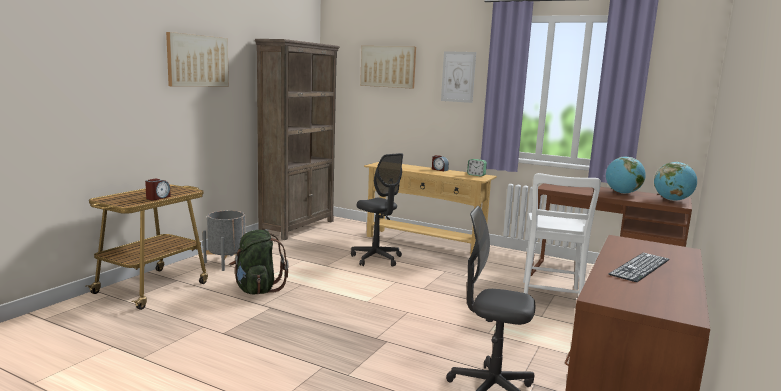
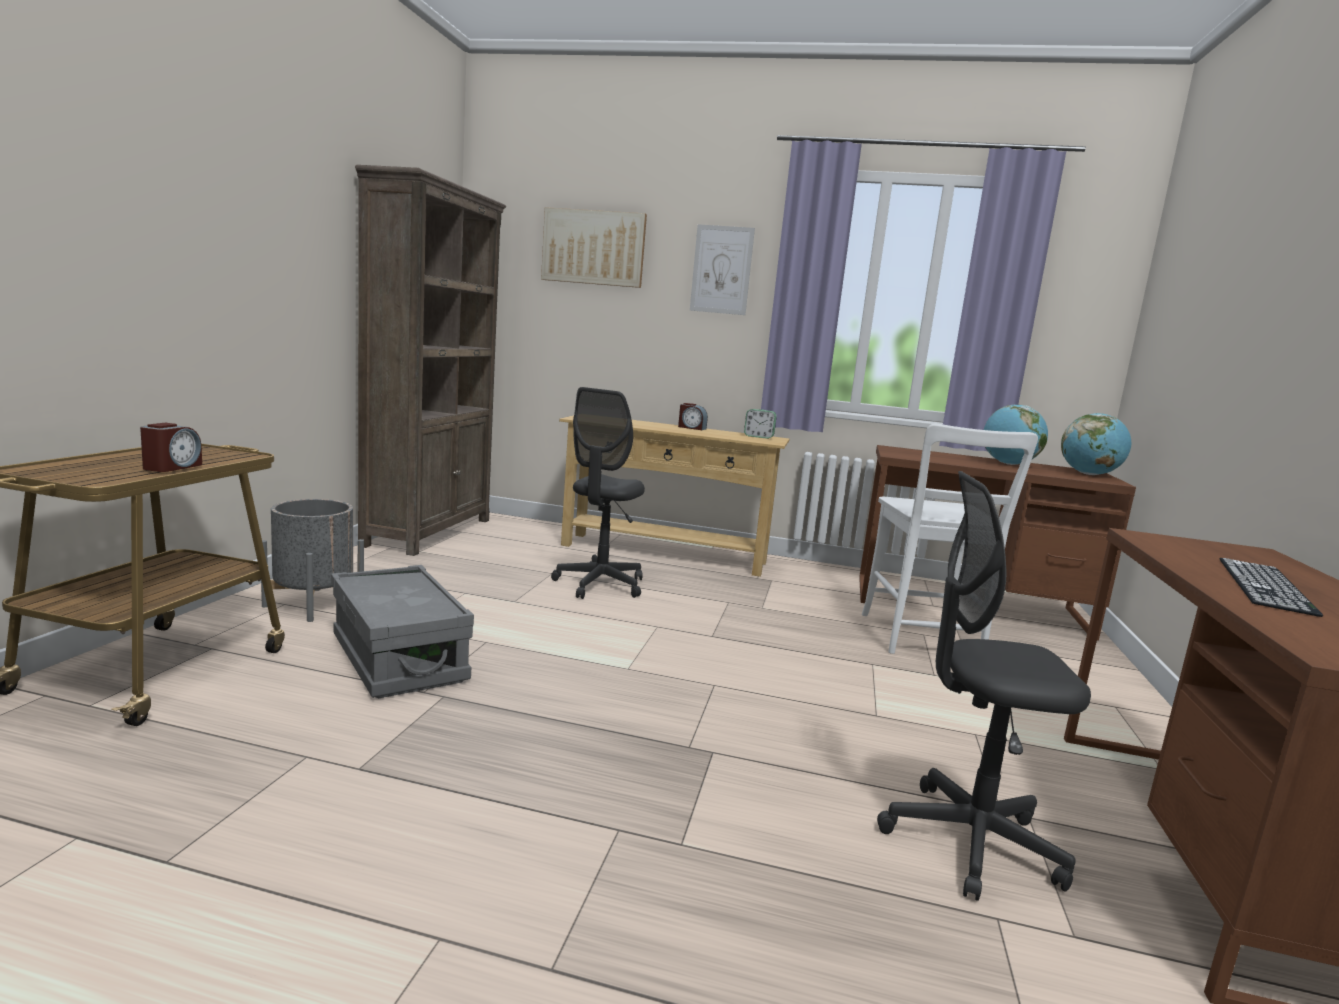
camera: 15 degrees left, 0 degrees up
picture [166,32,229,87] -> none
green backpack [229,230,289,295] -> grey storage box [331,565,474,698]
grey office chair [351,153,403,267] -> grey office chair turned 75 degrees clockwise [551,387,645,599]

